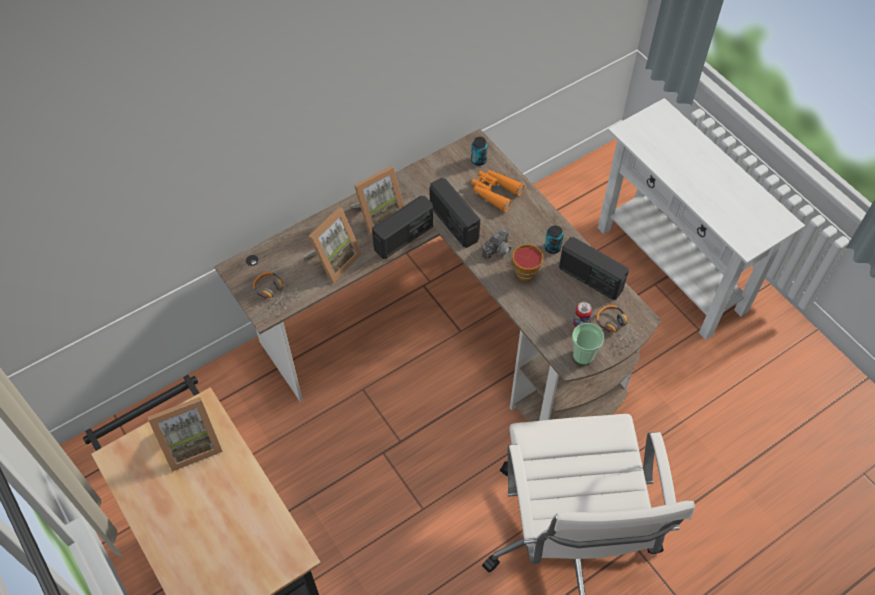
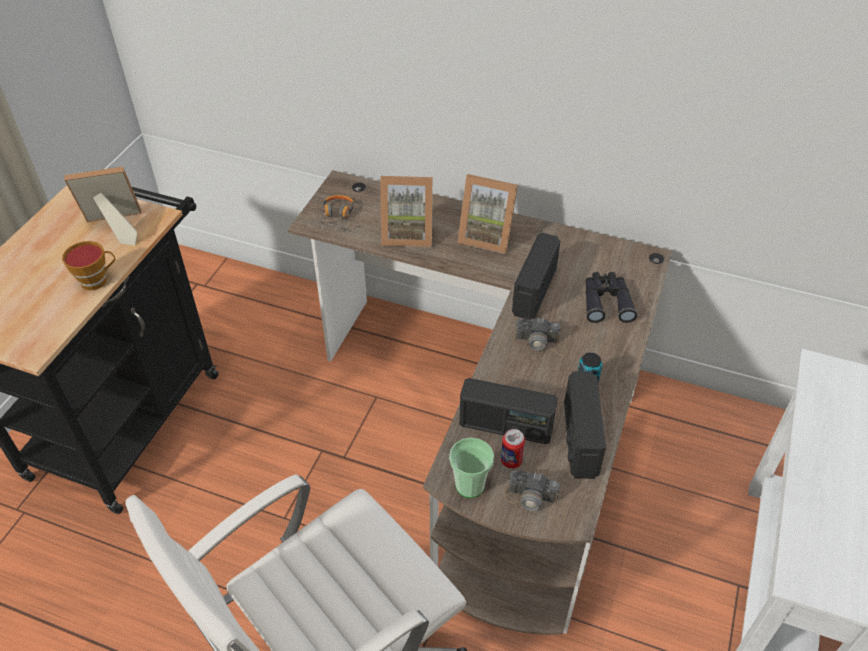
camera: 55 degrees right, 10 degrees down
picture frame [148,397,223,472] -> picture frame turned 135 degrees clockwise [64,166,142,245]
radio [372,195,433,259] -> radio moved to [459,378,558,444]
can [471,138,488,166] -> none
orange binoculars [471,170,525,212] -> black binoculars [585,272,637,323]
cup [512,244,544,282] -> cup moved to [62,241,115,291]
headphones [596,305,645,352] -> camera [504,470,566,521]

